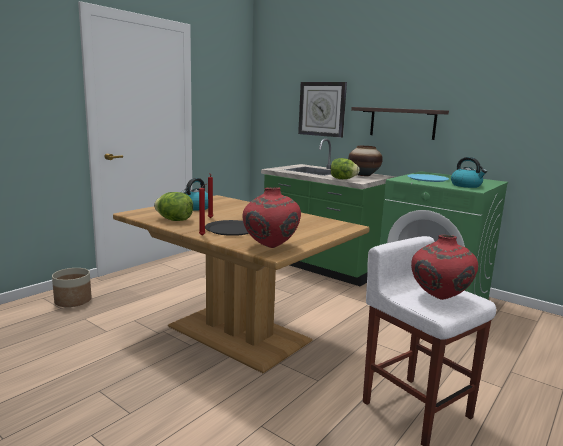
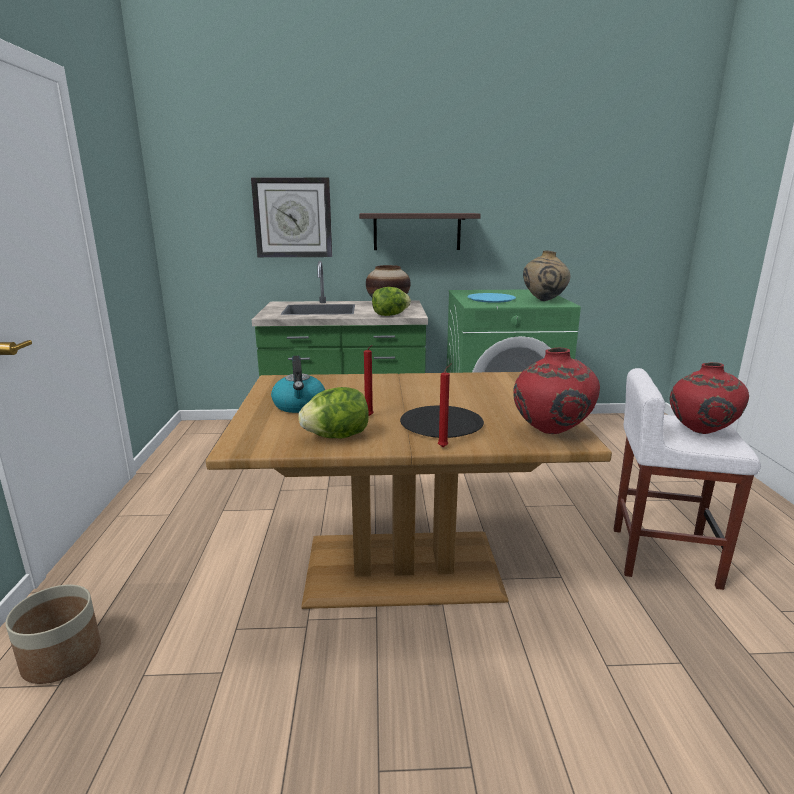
camera: 40 degrees left, 5 degrees up
kettle [451,157,487,188] -> beige vase [523,250,570,301]

